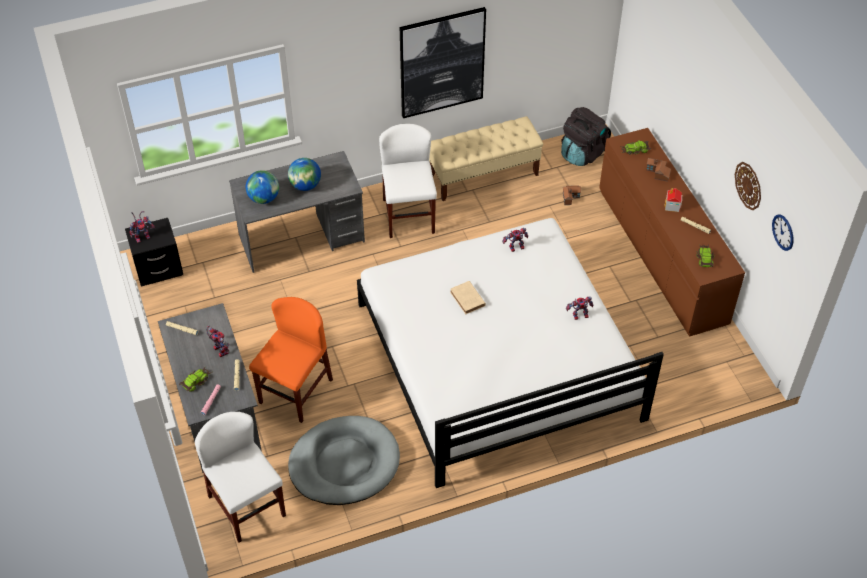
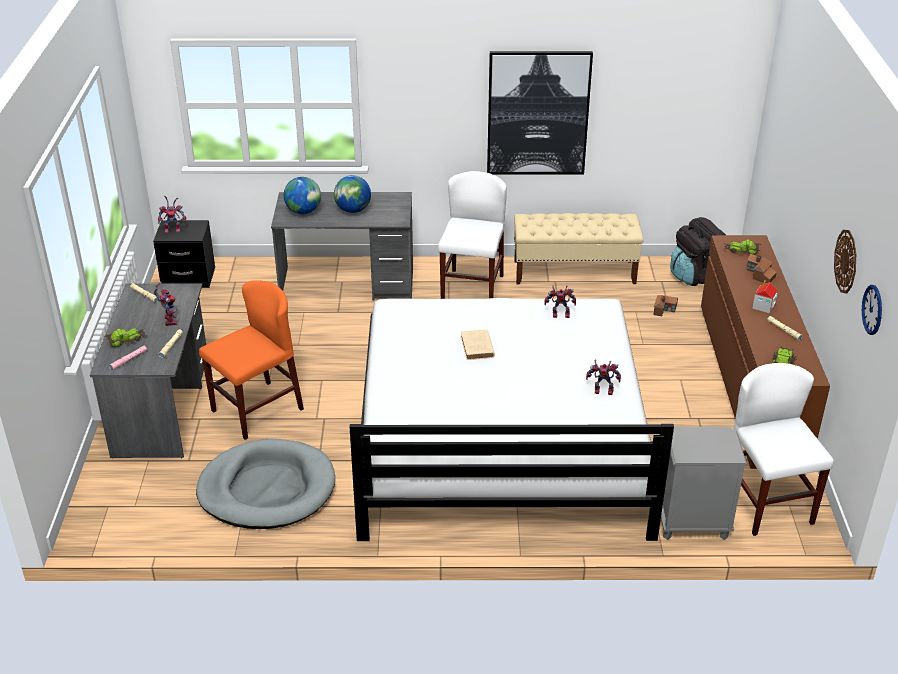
camera: 20 degrees right, 15 degrees down
white chair [195,412,286,543] -> white chair moved to [733,363,834,536]
none -> grey nightstand [661,427,747,540]

